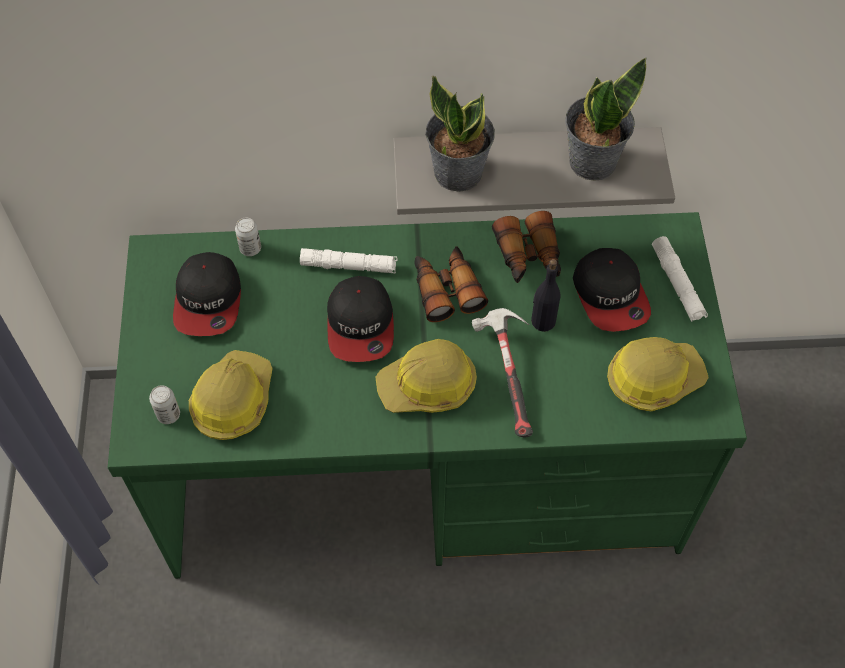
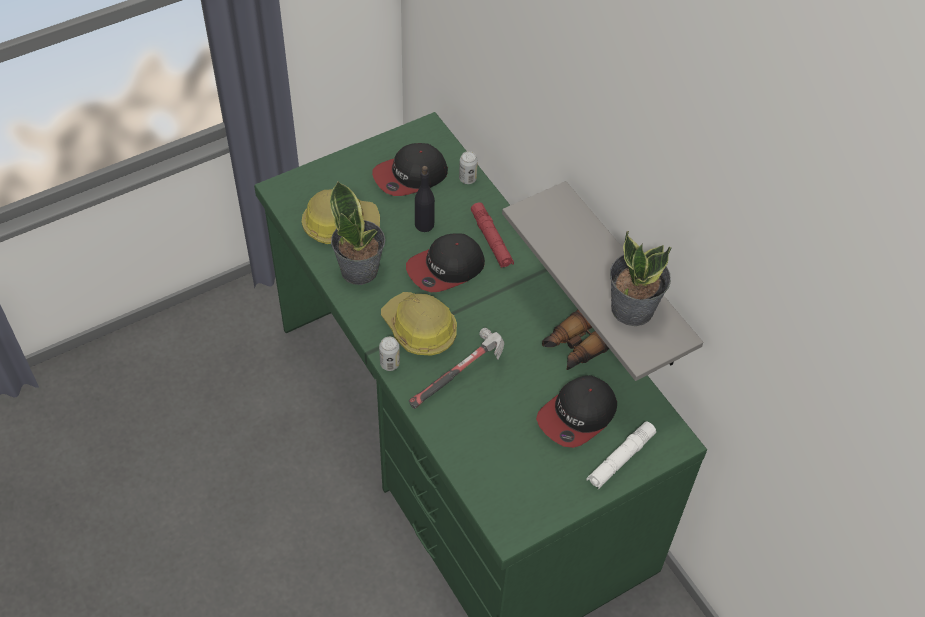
camera: 60 degrees right, 5 degrees down
can [149,385,180,424] -> can moved to [379,337,400,371]
white flashlight [300,248,397,274] -> red flashlight [471,202,514,268]
binoculars [414,246,488,322] -> none
potted plant [426,76,495,192] -> potted plant moved to [330,181,385,285]
black bottle [531,259,561,332] -> black bottle moved to [415,166,435,232]
hard hat [607,337,709,412] -> none

